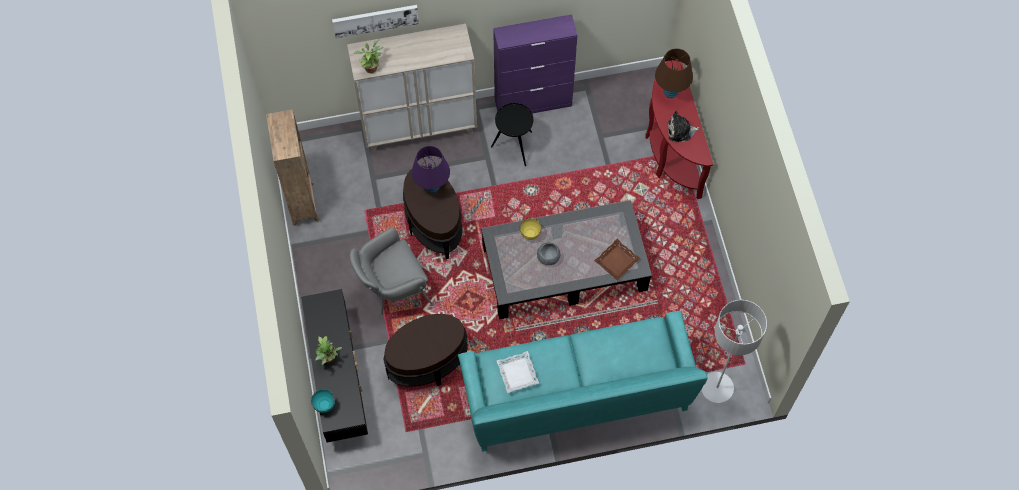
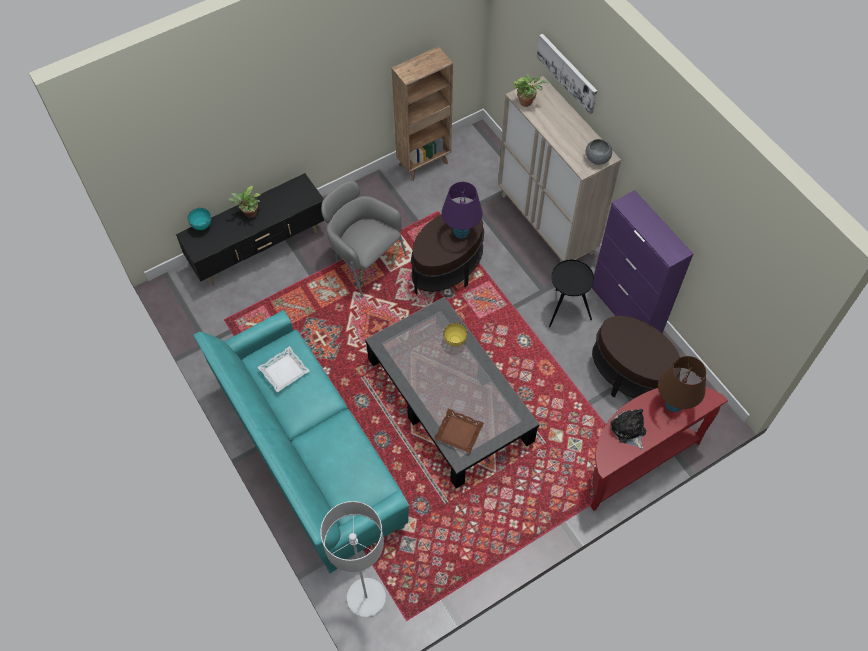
camera: 70 degrees right, 5 degrees down
brown side table [383,314,468,387] -> brown side table moved to [592,316,681,399]
grey bowl [537,243,560,265] -> grey bowl moved to [585,139,612,165]

